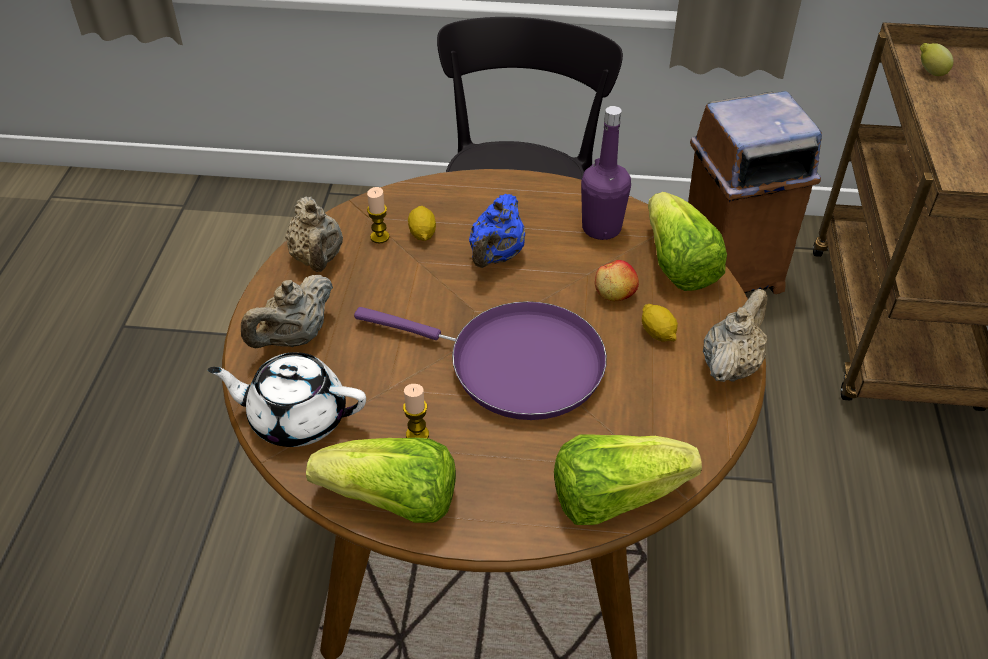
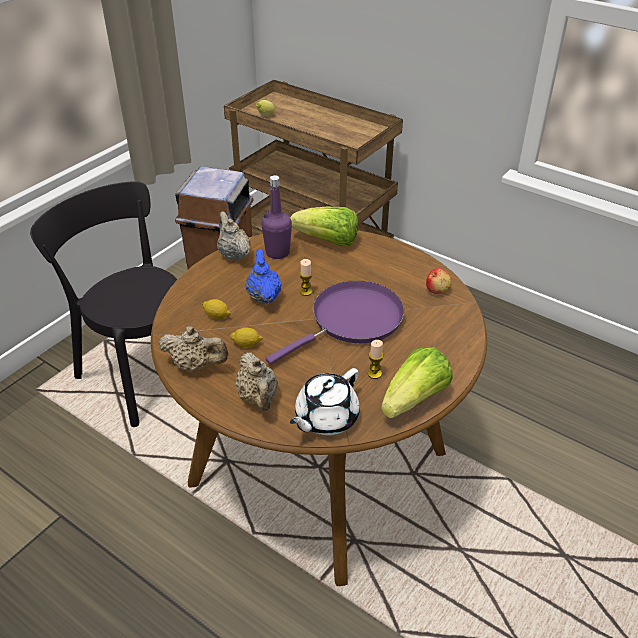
camera: 60 degrees left, 5 degrees down
candle [367,187,390,243] -> candle moved to [299,259,312,296]
blue teapot [469,194,525,268] -> blue teapot turned 150 degrees counterclockwise [245,249,282,304]
lettuce [554,435,702,525] -> none
apple [595,260,639,301] -> apple moved to [426,268,452,294]
lemon [642,304,678,342] -> lemon moved to [230,327,263,347]
beige teapot [703,289,767,382] -> beige teapot moved to [217,211,251,261]

